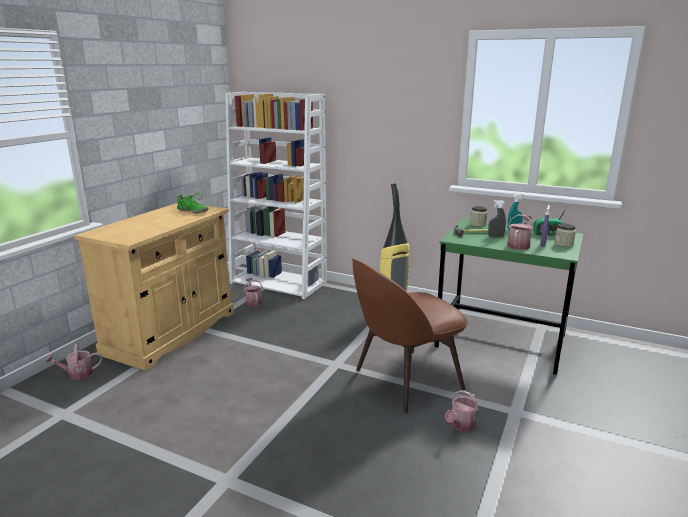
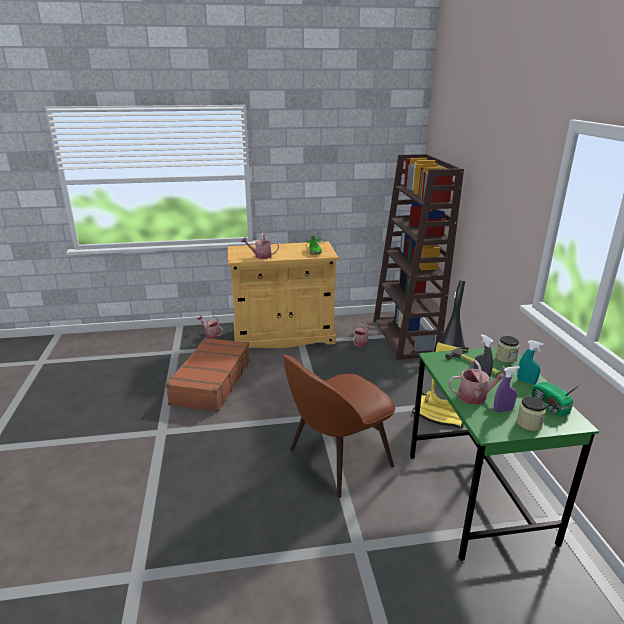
camera: 55 degrees right, 5 degrees up
white bookcase [225,92,327,299] -> brown bookcase [373,154,464,360]
brown chair [352,258,468,413] -> brown chair turned 60 degrees counterclockwise [283,354,396,498]
watering can [445,390,478,431] -> watering can moved to [241,233,279,259]
none -> brown suitcase [165,337,250,412]

